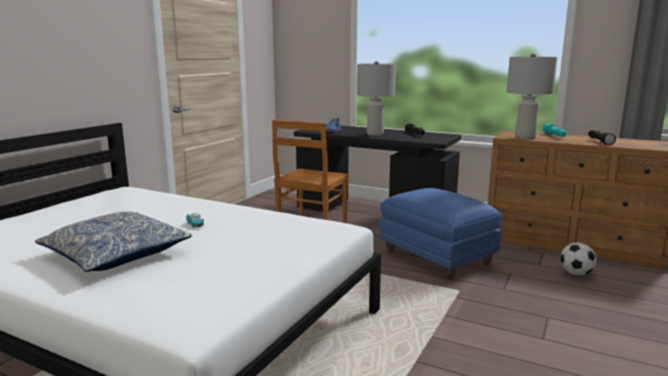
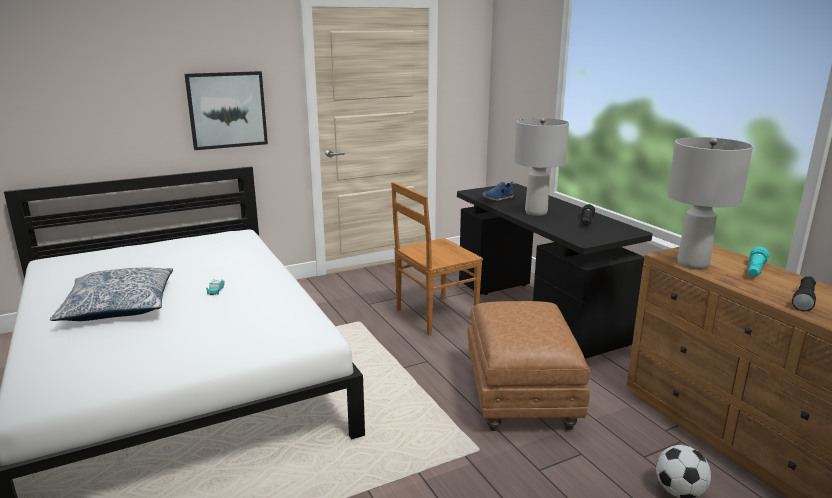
camera: 35 degrees right, 5 degrees up
blue ottoman [379,188,502,280] -> brown ottoman [467,301,590,431]
none -> picture [185,71,268,150]

